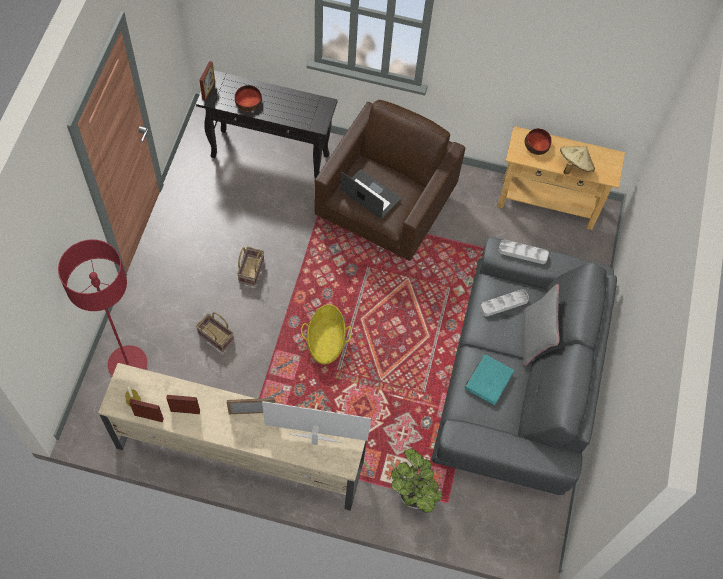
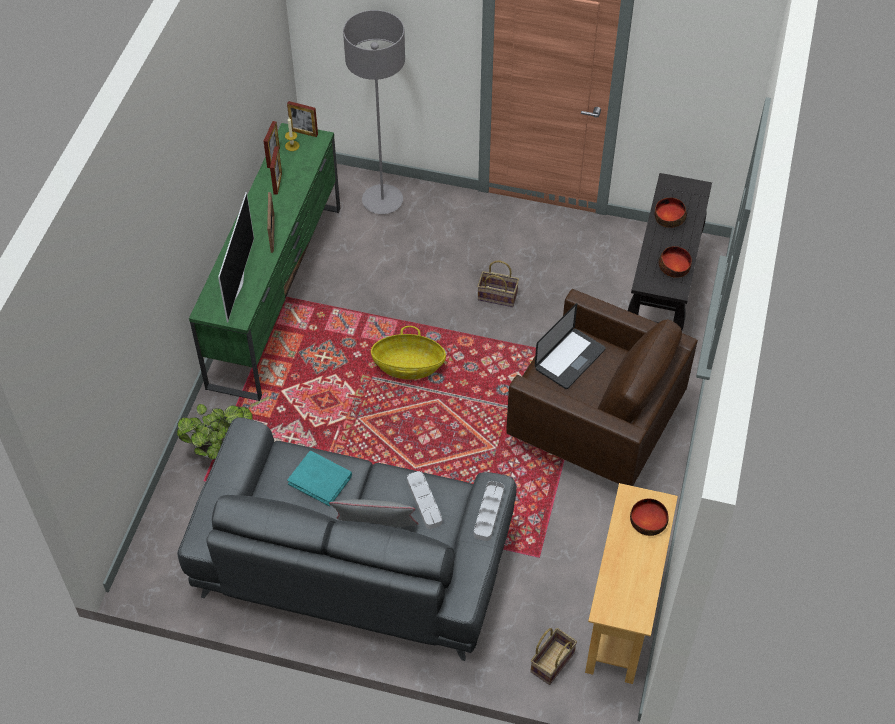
camera: 95 degrees right, 10 degrees down
red floor lamp [58,239,148,376] -> grey floor lamp [343,10,405,214]
beige tv stand [98,363,367,511] -> green tv stand [189,123,340,401]
basket [196,312,234,352] -> basket moved to [530,628,577,685]
picture frame [199,61,215,101] -> picture frame moved to [287,101,318,137]
beige hat [560,146,595,175] -> none
none -> bowl [659,246,692,278]

